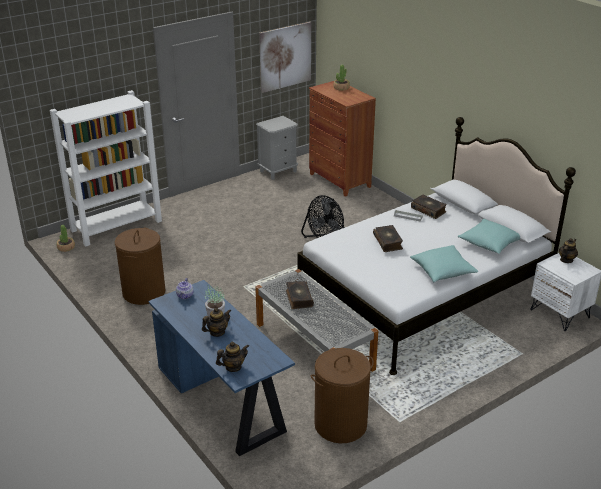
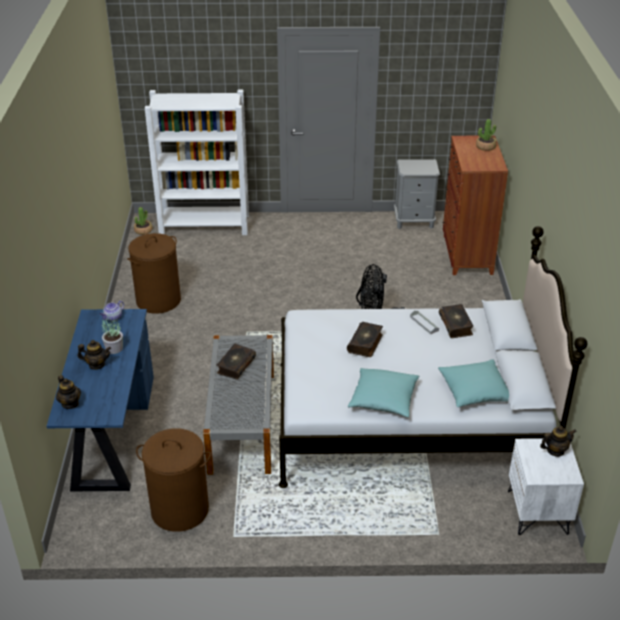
camera: 35 degrees right, 5 degrees up
teapot [216,342,249,372] -> teapot turned 45 degrees clockwise [56,375,81,409]
picture [259,22,311,93] -> none

